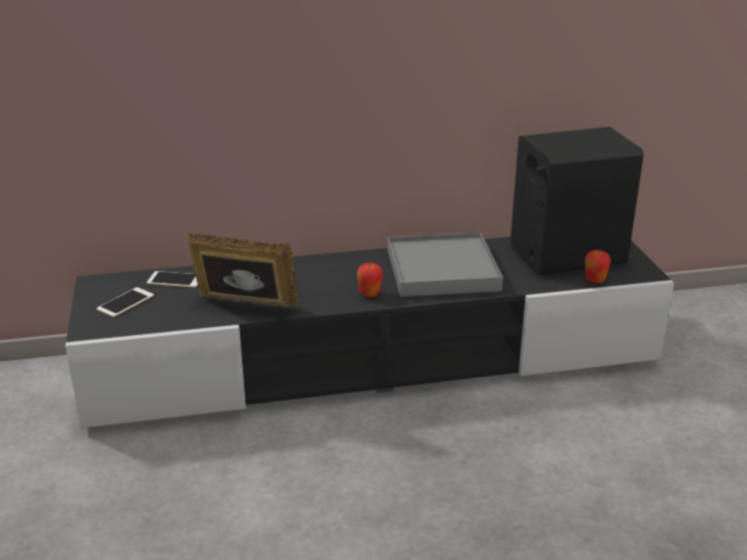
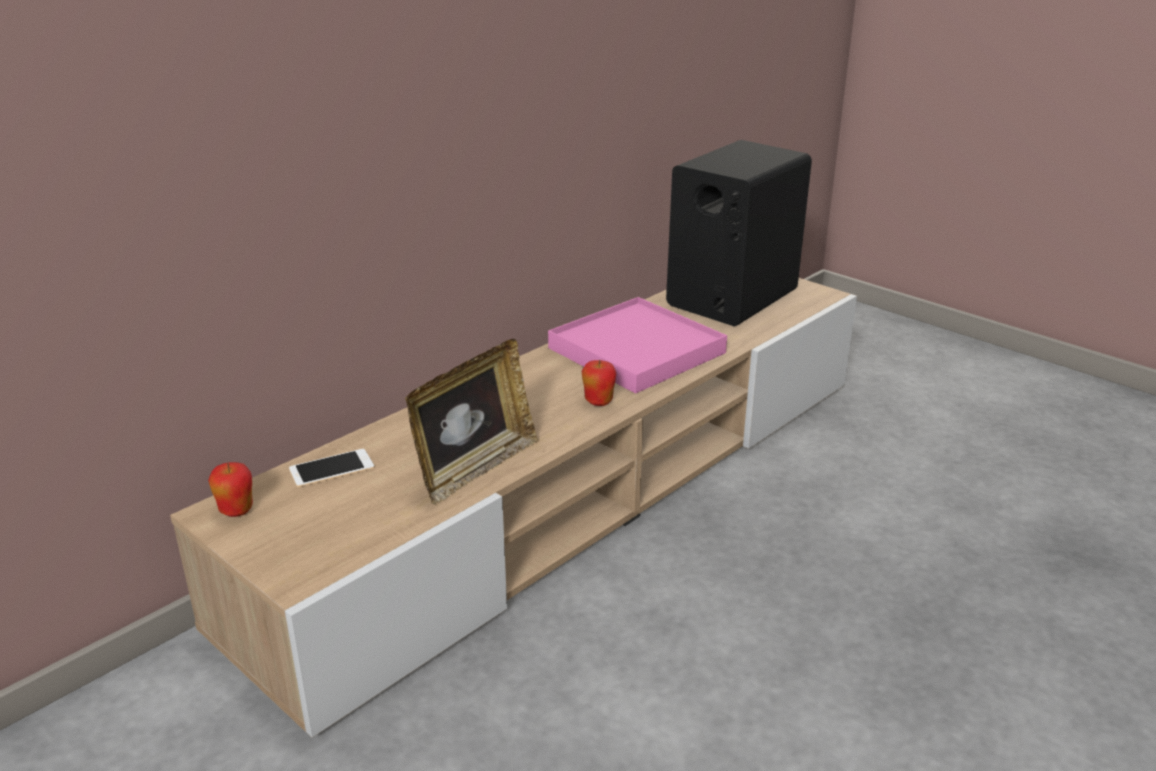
camera: 35 degrees left, 0 degrees up
black tv stand [65,237,674,428] -> beige tv stand [170,278,857,738]
phone [97,287,154,317] -> none
picture frame [188,233,299,307] -> picture frame turned 150 degrees clockwise [405,339,538,504]
grey tray [387,233,503,297] -> pink tray [548,297,727,394]
apple [585,250,611,284] -> apple moved to [208,462,253,517]

